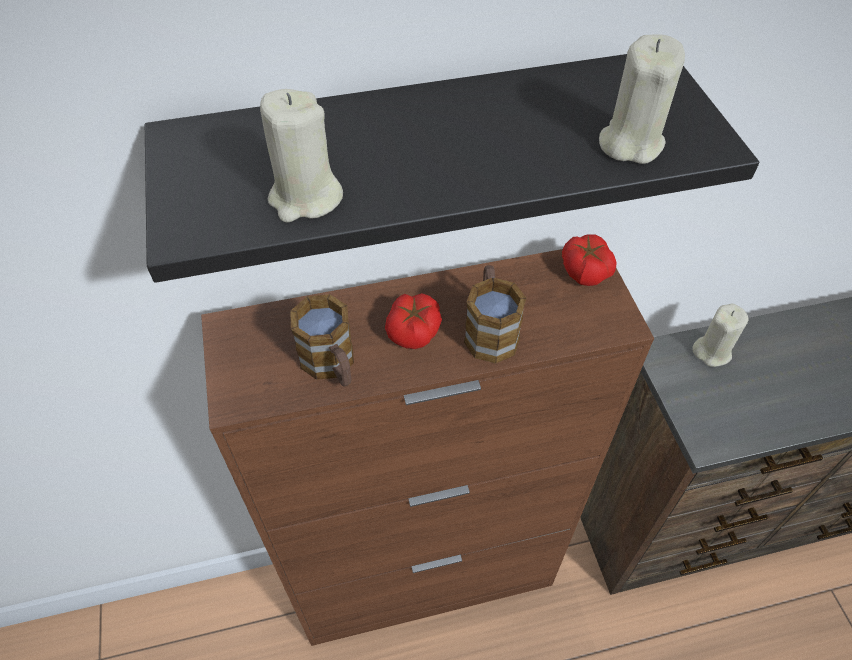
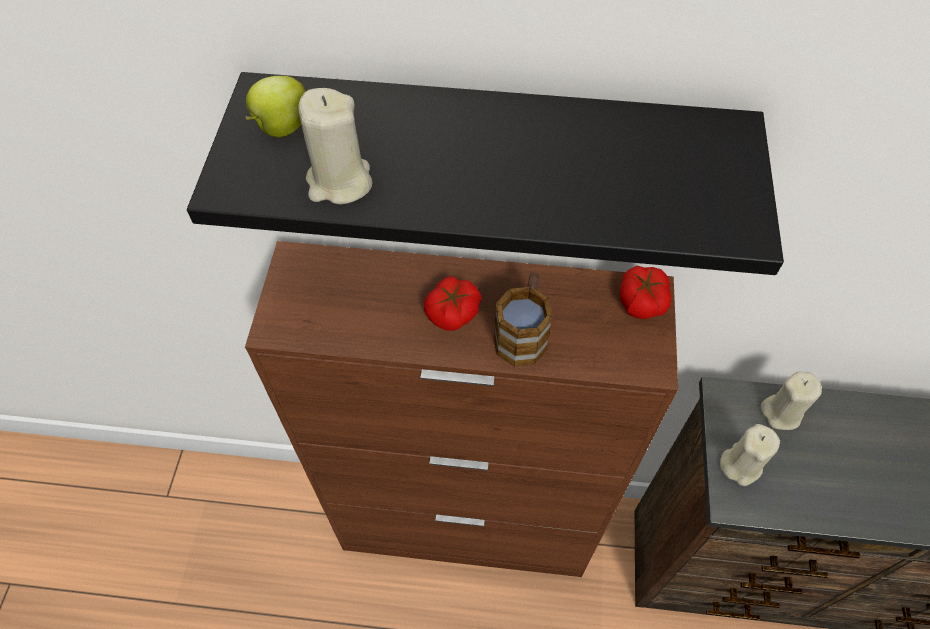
camera: 20 degrees right, 5 degrees up
mug [291,294,354,387] -> none
beige candle [599,34,685,164] -> beige candle moved to [720,424,780,486]
none -> apple [246,76,306,137]

